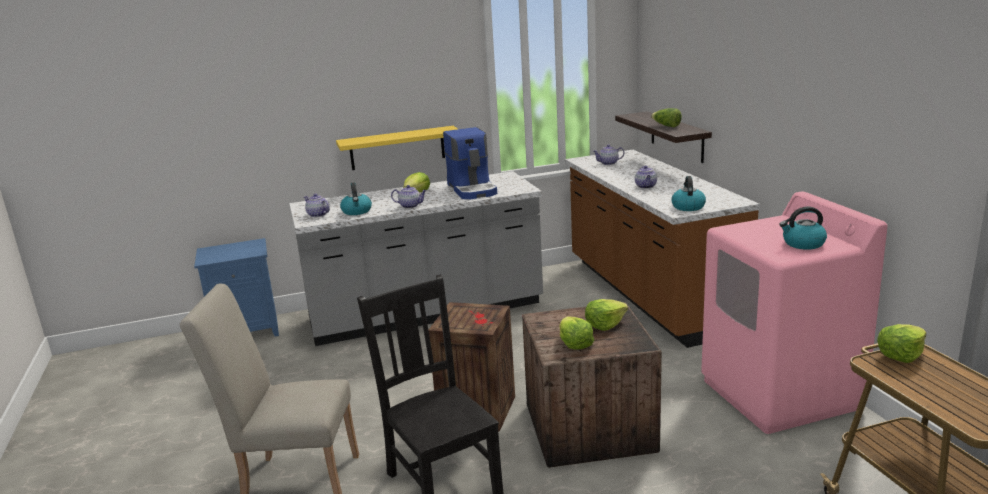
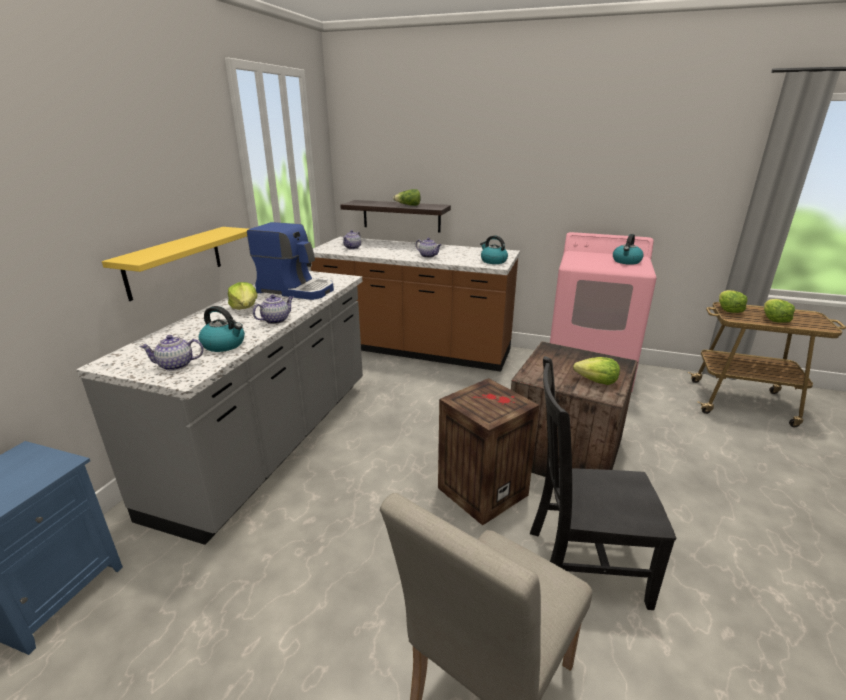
camera: 55 degrees left, 5 degrees up
lettuce [585,299,628,331] -> lettuce moved to [764,299,795,323]

